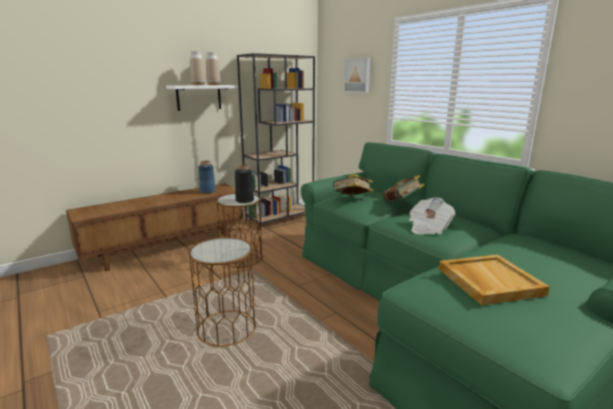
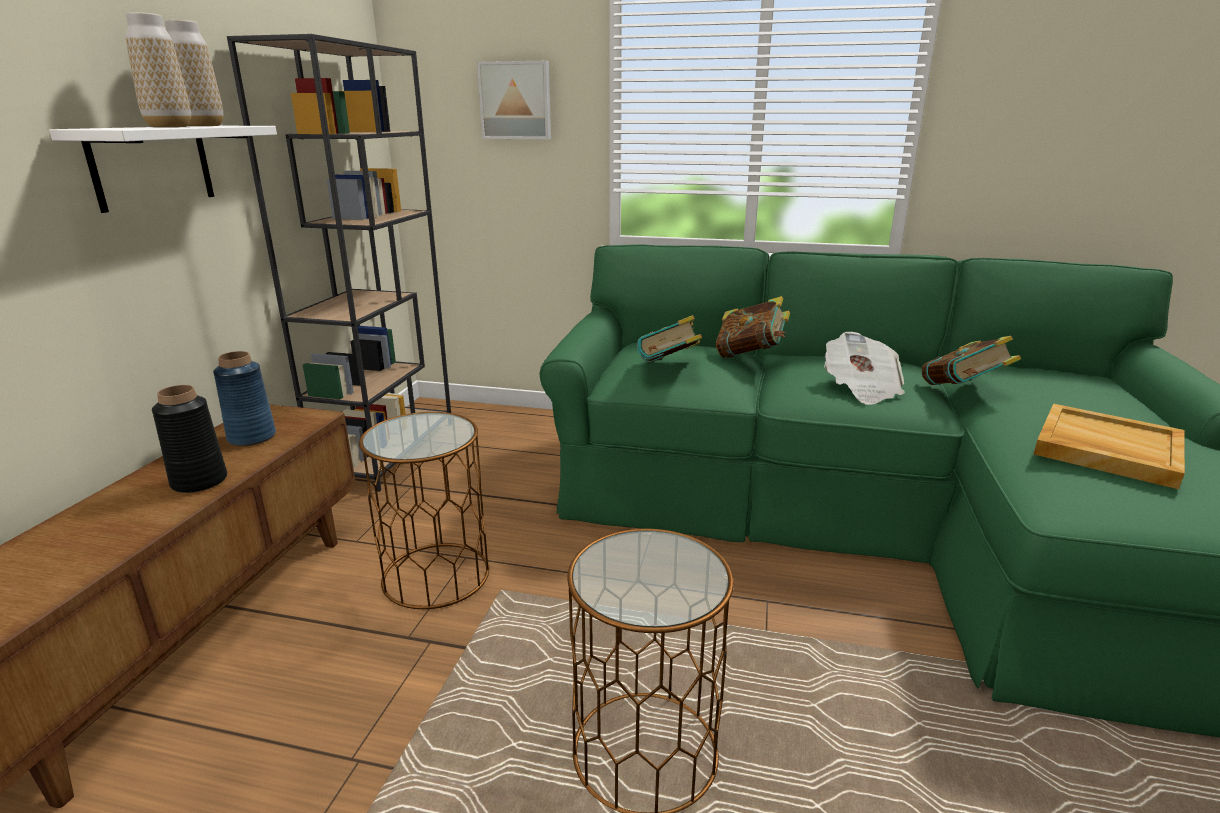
camera: 40 degrees left, 5 degrees up
black vase [235,164,254,203] -> black vase moved to [152,385,227,493]
none -> book [922,336,1021,385]

